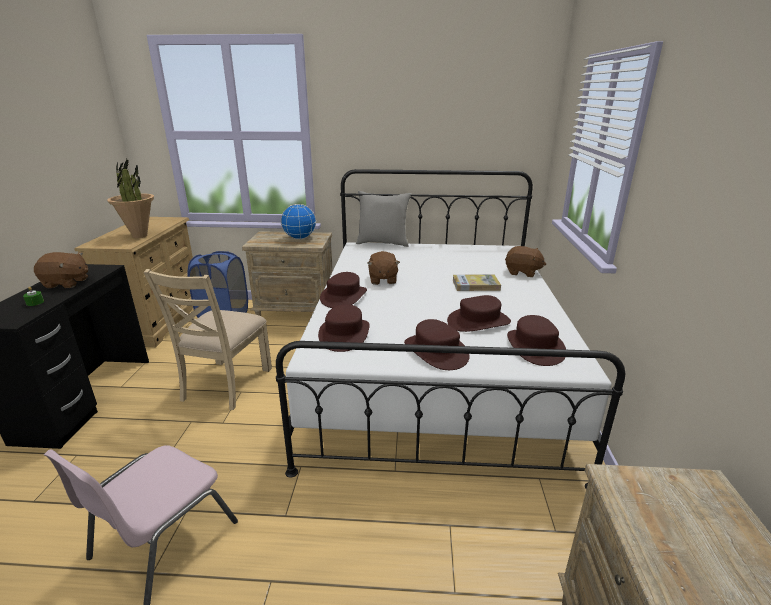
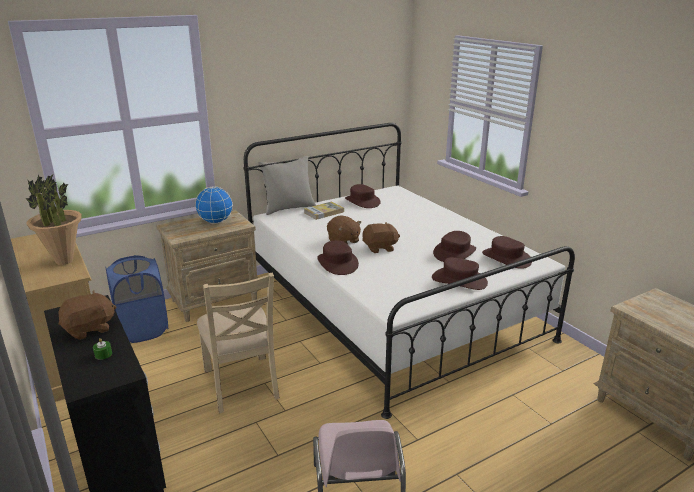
camera: 35 degrees left, 0 degrees up
brown hat [318,304,370,352] -> brown hat moved to [345,184,381,208]
book [453,274,501,291] -> book moved to [304,201,344,220]
brown plush toy [505,246,546,277] -> brown plush toy moved to [362,222,400,253]

